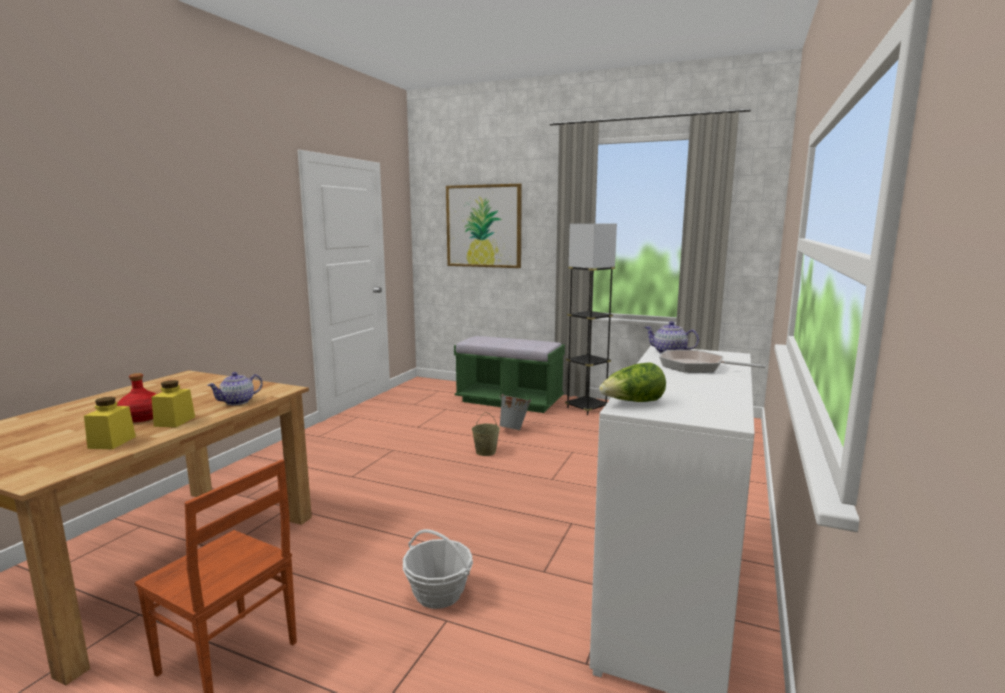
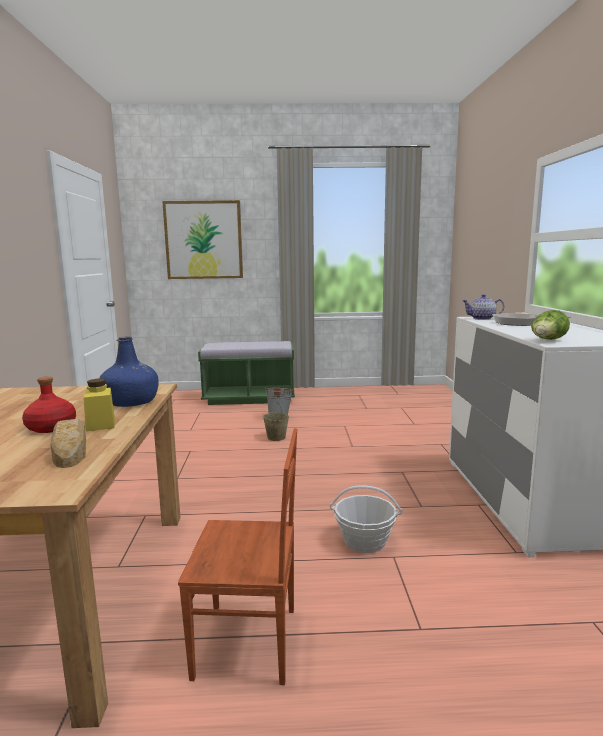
camera: 25 degrees left, 0 degrees up
yellow jar [84,397,136,449] -> bread [50,419,86,468]
teapot [207,372,263,405] -> blue bottle [99,336,159,407]
grey floor lamp [565,224,617,415] -> none

